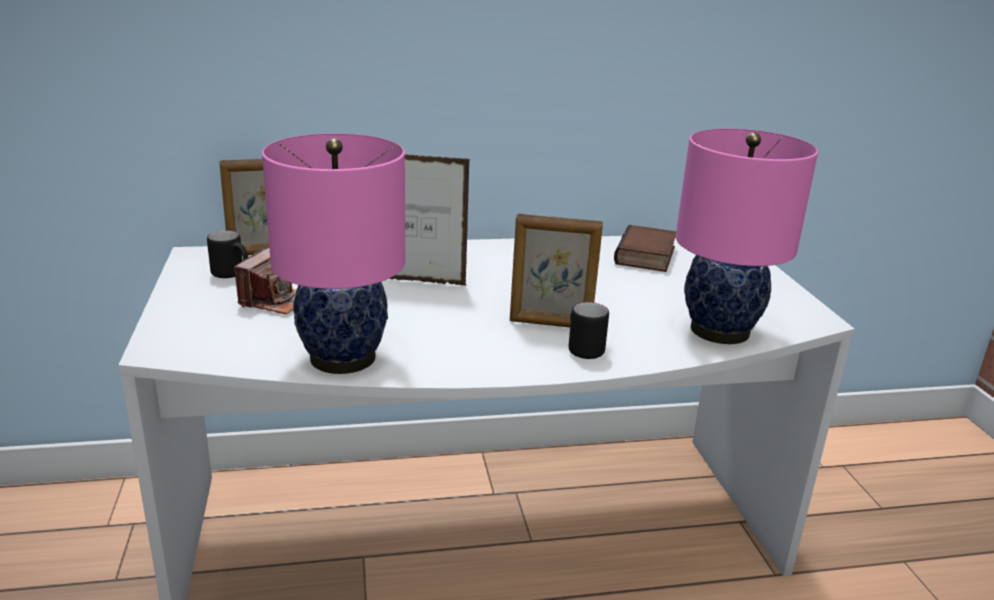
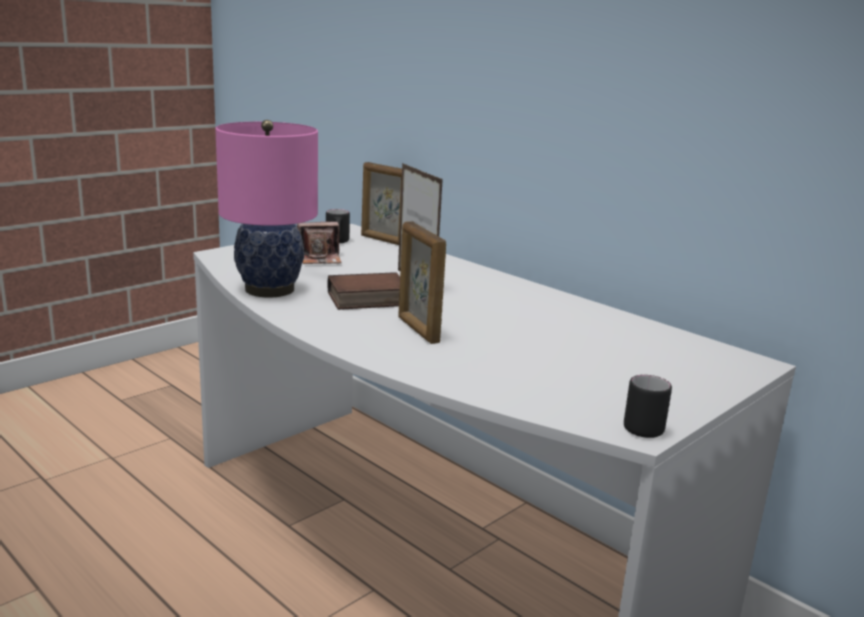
camera: 55 degrees right, 5 degrees down
black mug [569,302,609,359] -> black mug moved to [624,375,672,438]
book [614,225,676,272] -> book moved to [328,272,400,310]
pink table lamp [676,129,818,344] -> none

